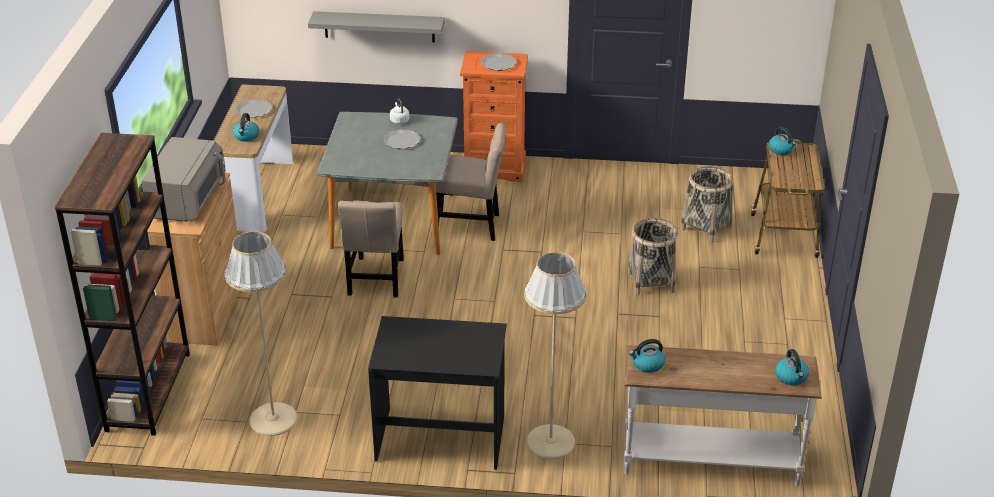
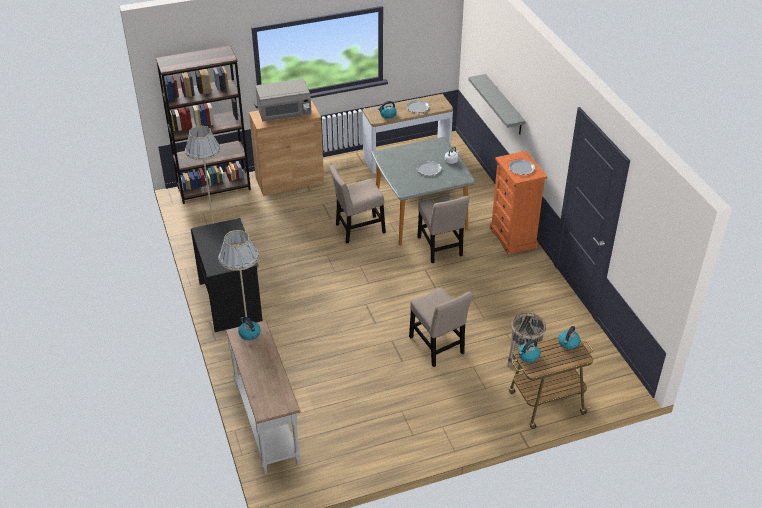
camera: 65 degrees right, 5 degrees up
basket [628,218,678,296] -> beige chair [409,288,473,367]
kettle [775,349,809,385] -> kettle moved to [518,340,540,363]

